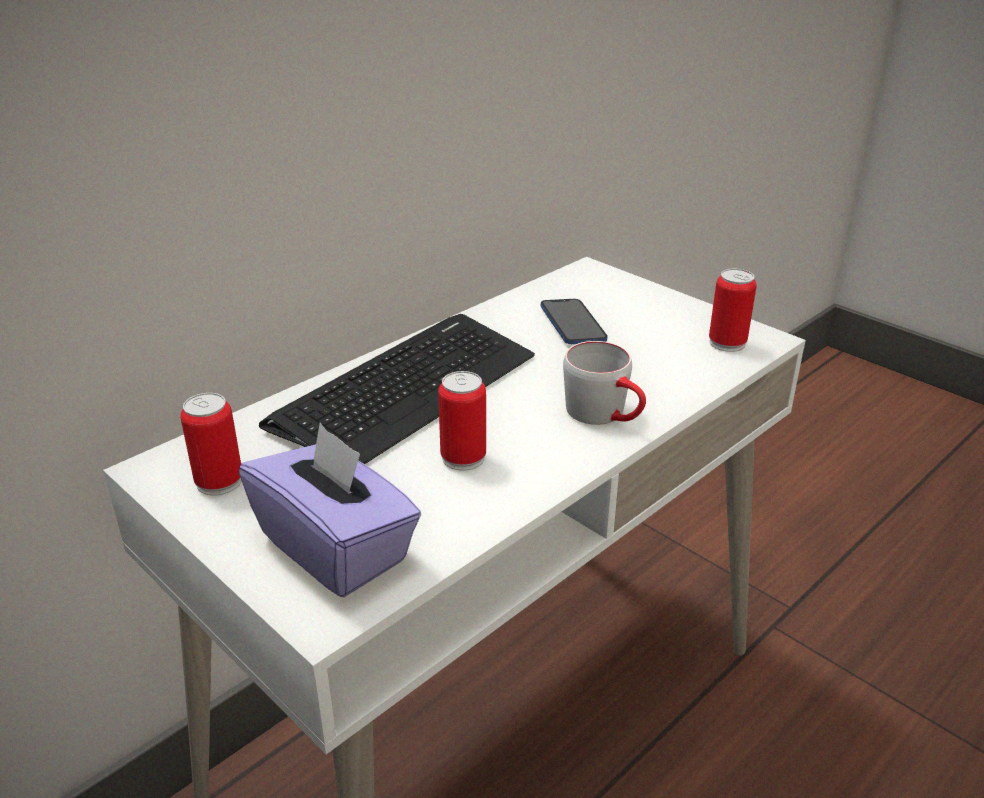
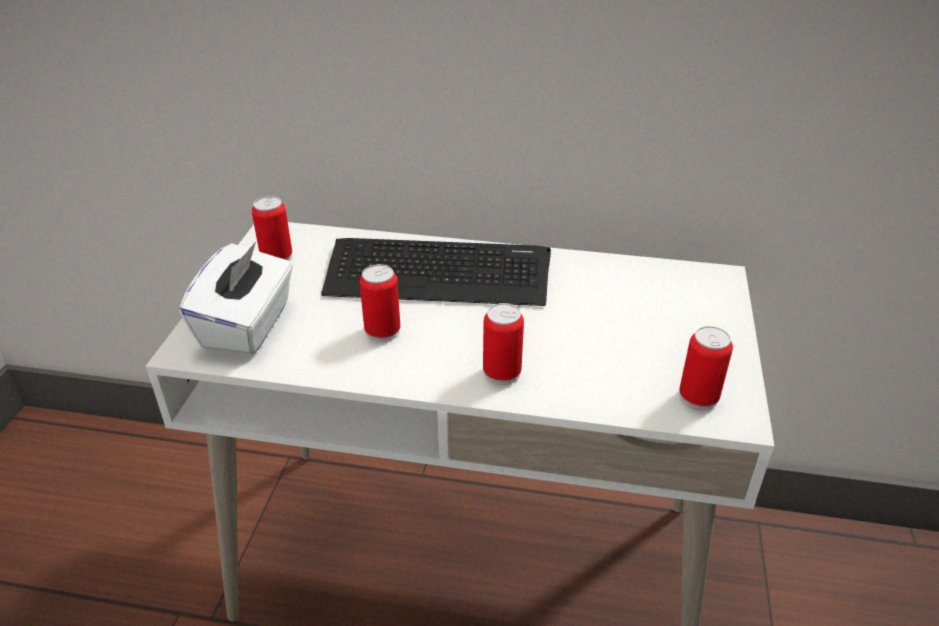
camera: 55 degrees right, 5 degrees up
purple tissue box [239,423,421,597] -> white tissue box [179,242,293,355]
phone [540,299,608,344] -> none
grey mug [563,341,646,425] -> can [483,303,524,385]

